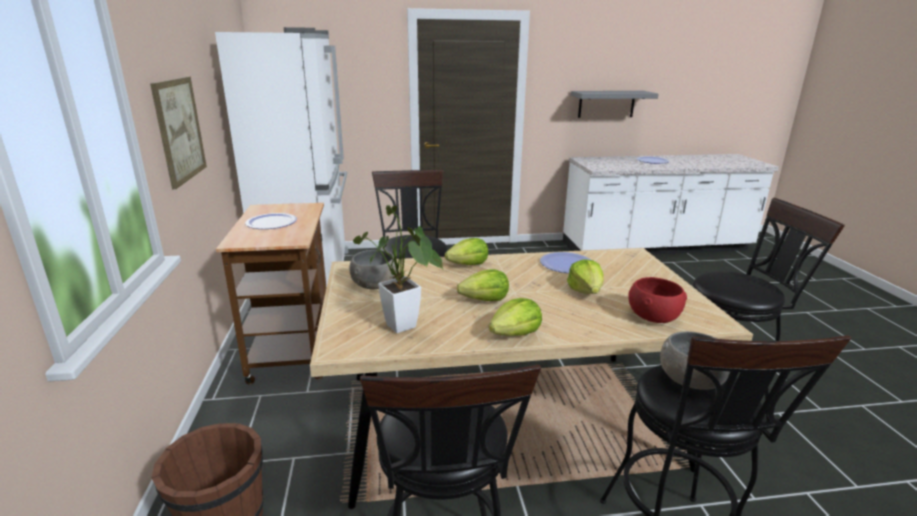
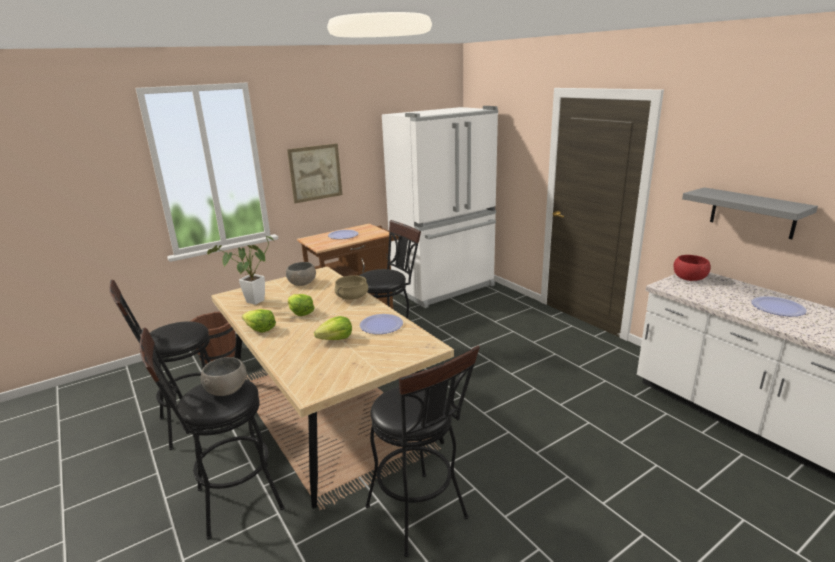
camera: 65 degrees right, 0 degrees up
lettuce [445,238,488,265] -> beige cooking pot [335,275,368,300]
red bowl [628,277,687,323] -> red bowl moved to [674,255,711,281]

